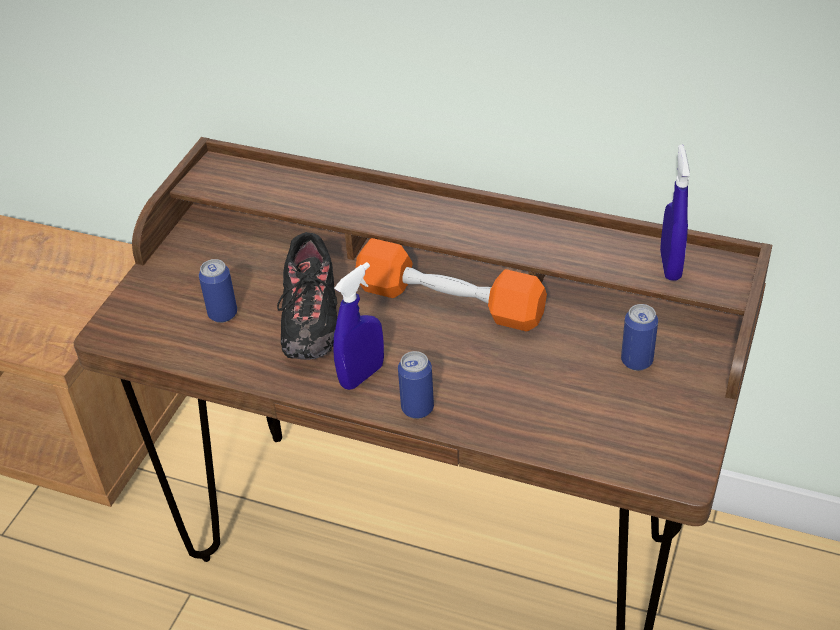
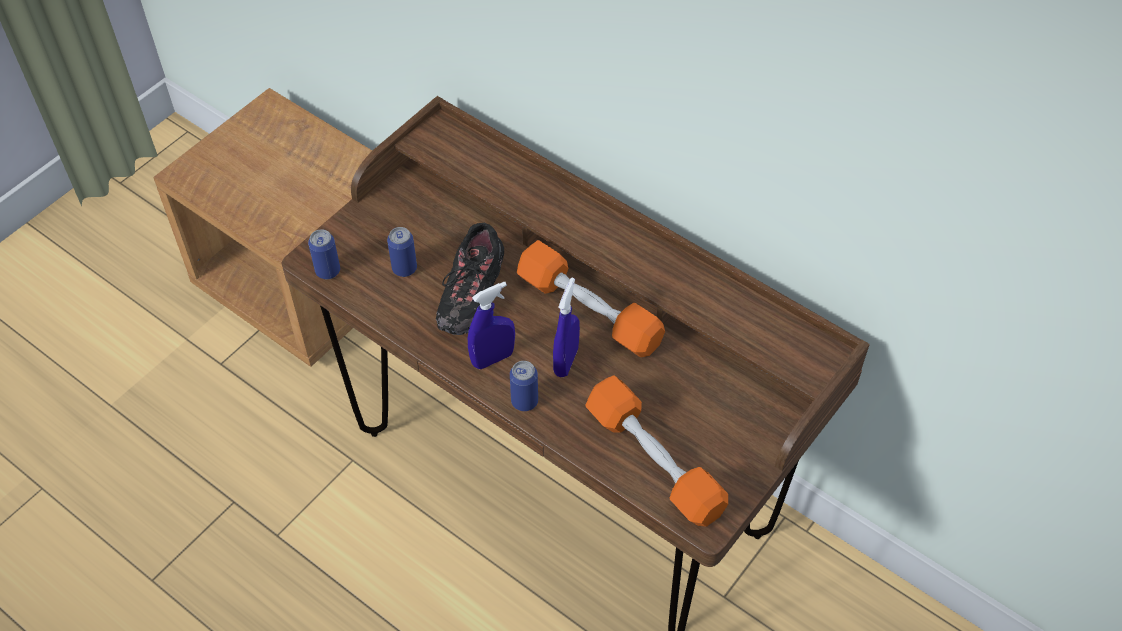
camera: 15 degrees right, 10 degrees up
can [621,304,658,371] -> can moved to [308,229,340,279]
blue spray bottle [660,145,690,281] -> blue spray bottle moved to [553,278,580,377]
none -> orange dumbbell [586,375,728,527]

